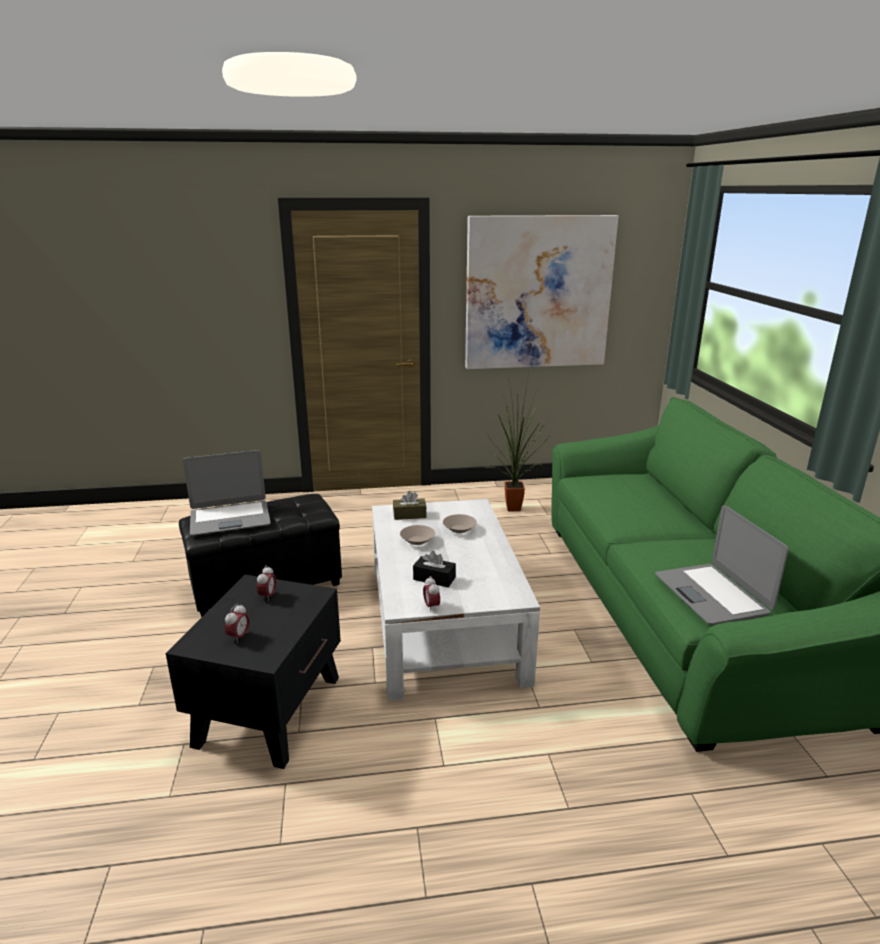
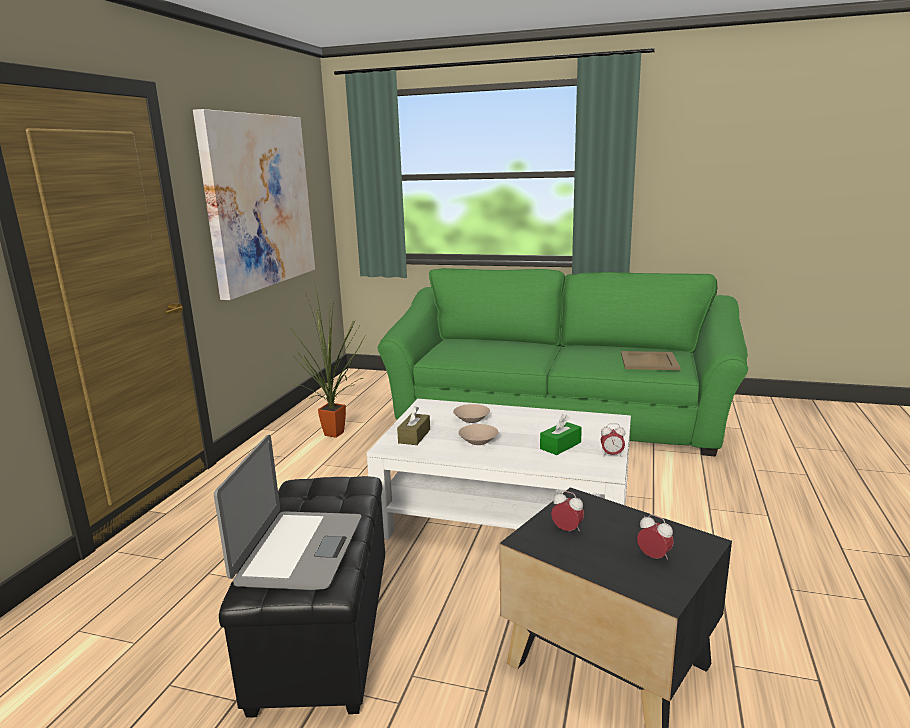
camera: 65 degrees left, 5 degrees down
black tissue box [413,551,456,587] -> green tissue box [540,414,582,455]
laptop [655,505,789,625] -> beige tray [621,351,681,370]

